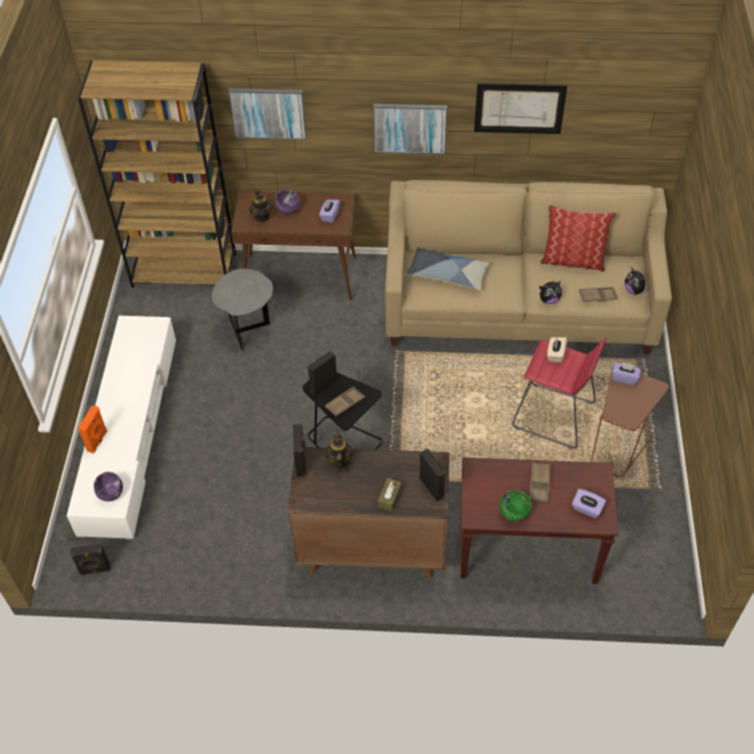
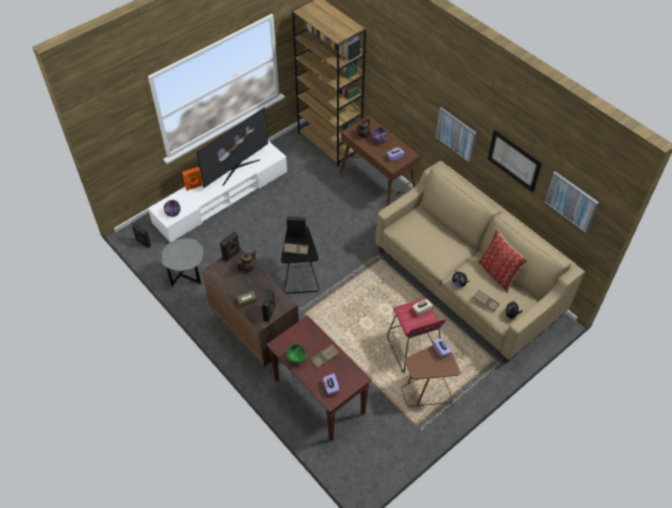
camera: 45 degrees right, 0 degrees up
grey side table [212,269,273,350] -> grey side table moved to [162,238,204,287]
picture [228,88,307,140] -> picture moved to [544,171,599,233]
pillow [406,247,489,290] -> none
none -> television [197,107,268,188]

